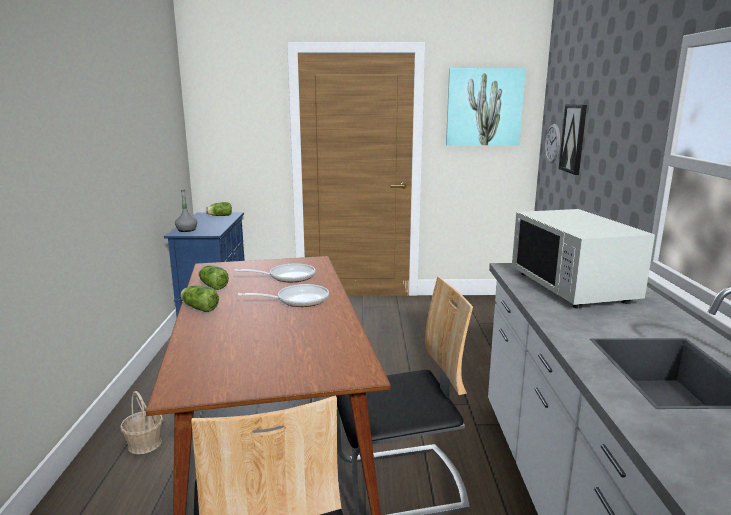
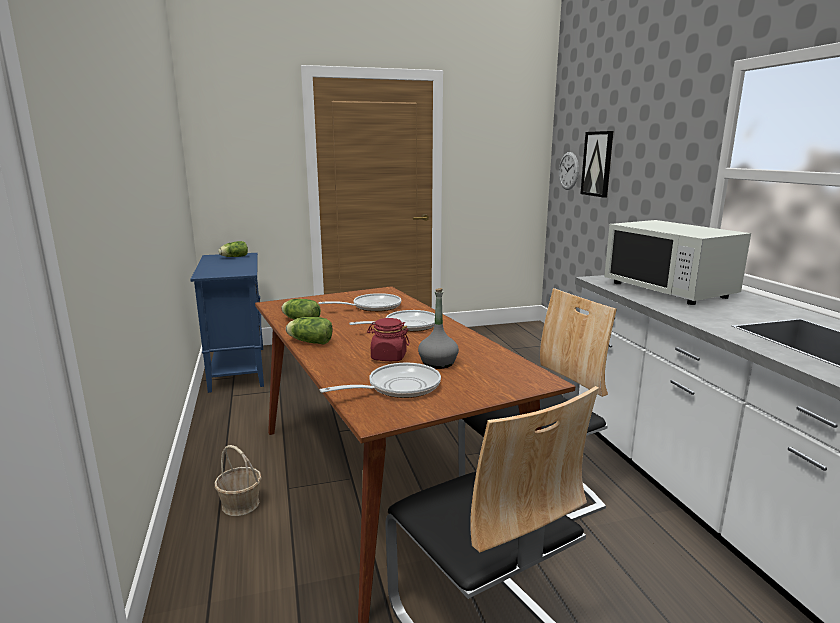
camera: 15 degrees left, 0 degrees up
grey bottle [175,189,197,232] -> grey bottle moved to [418,288,459,369]
picture [446,68,526,146] -> none
none -> frying pan [320,363,441,398]
none -> red jar [367,318,410,361]

